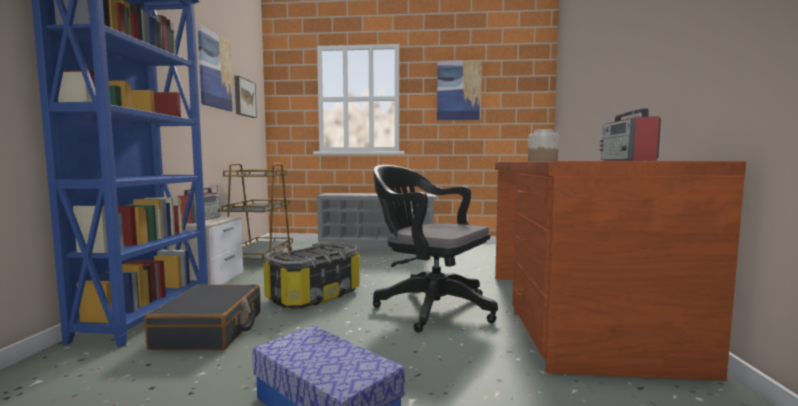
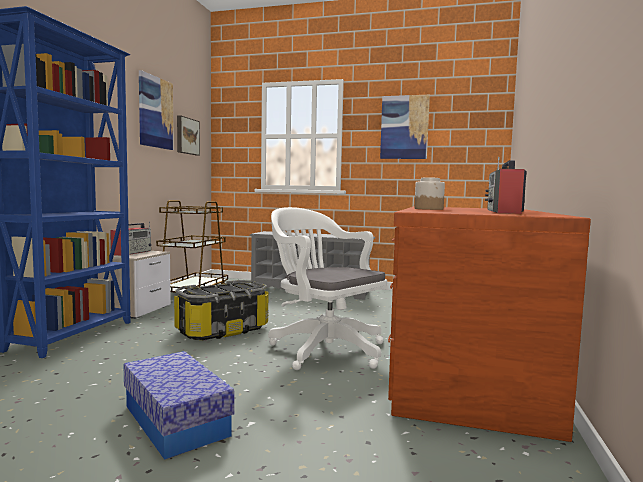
camera: 10 degrees right, 0 degrees up
black suitcase [144,284,261,351] -> none
black office chair [373,165,498,333] -> white office chair [268,207,387,370]

